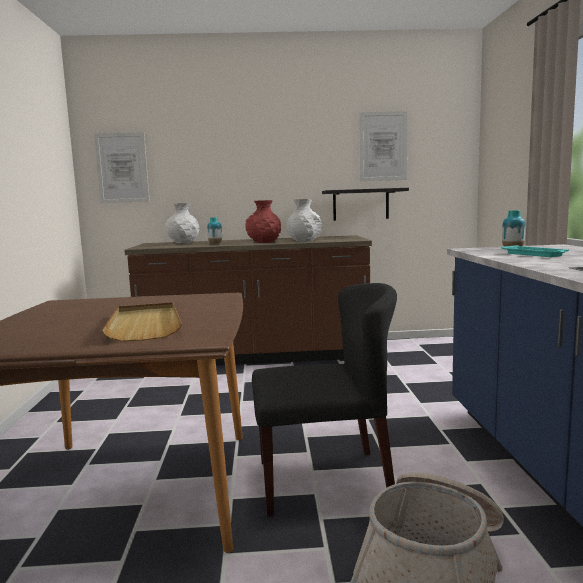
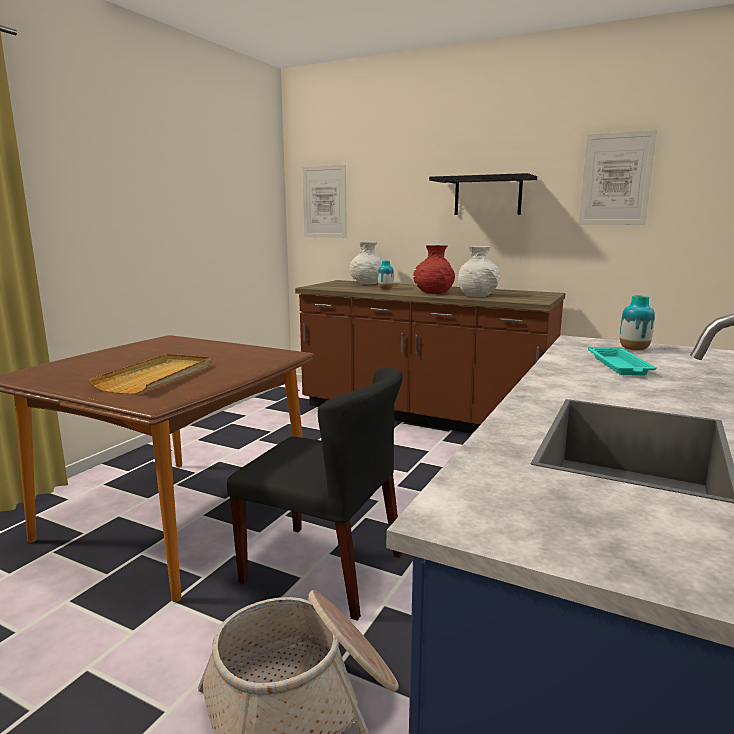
camera: 30 degrees right, 5 degrees up
black shelf [322,188,409,221] -> black shelf moved to [429,173,537,215]

